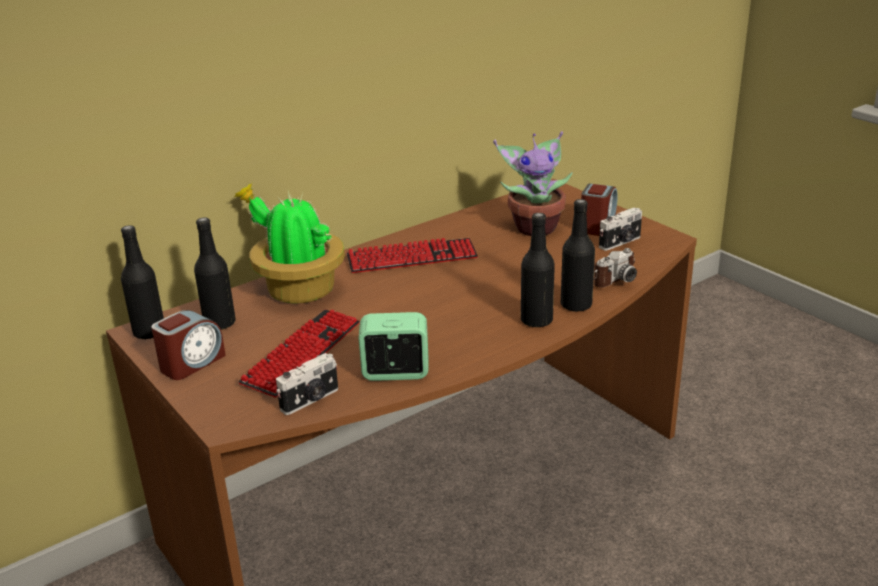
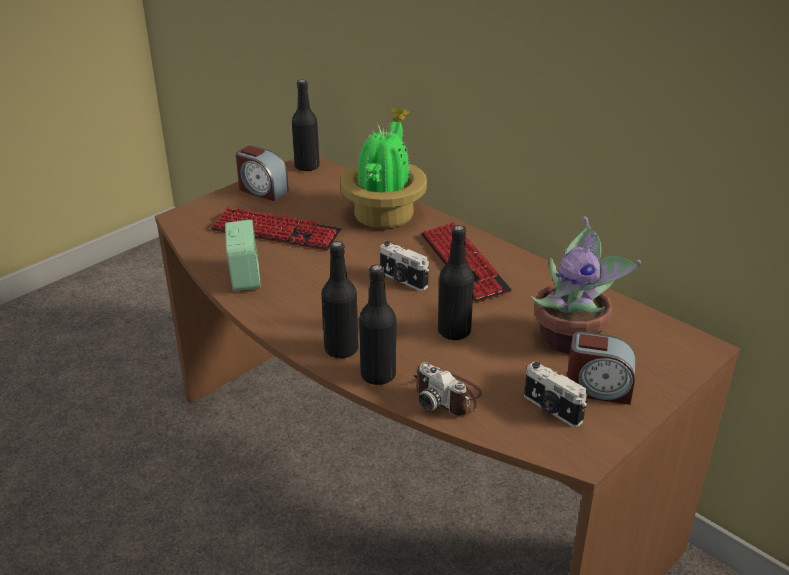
camera: 80 degrees right, 5 degrees up
black bottle [194,217,236,330] -> black bottle moved to [438,225,474,341]
camera [276,353,338,415] -> camera moved to [380,241,429,291]

